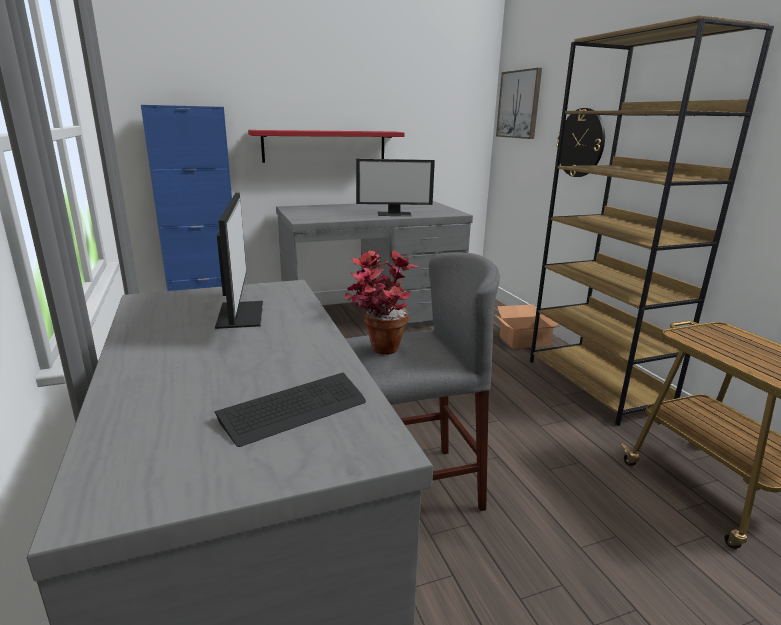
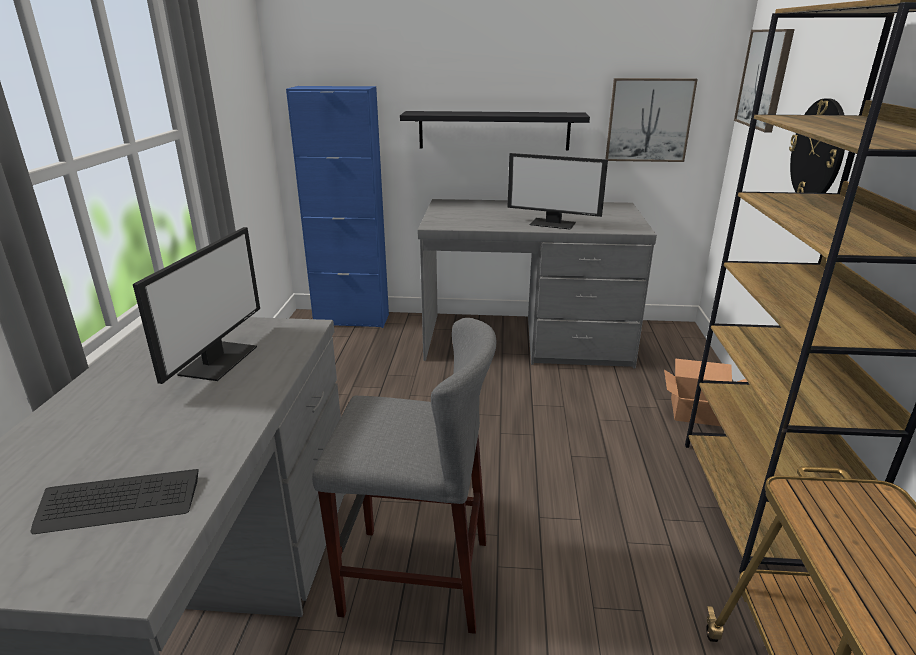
camera: 25 degrees right, 5 degrees up
red shelf [248,130,405,163] -> black shelf [400,111,590,150]
potted plant [344,249,419,355] -> none
none -> picture [605,78,698,162]

